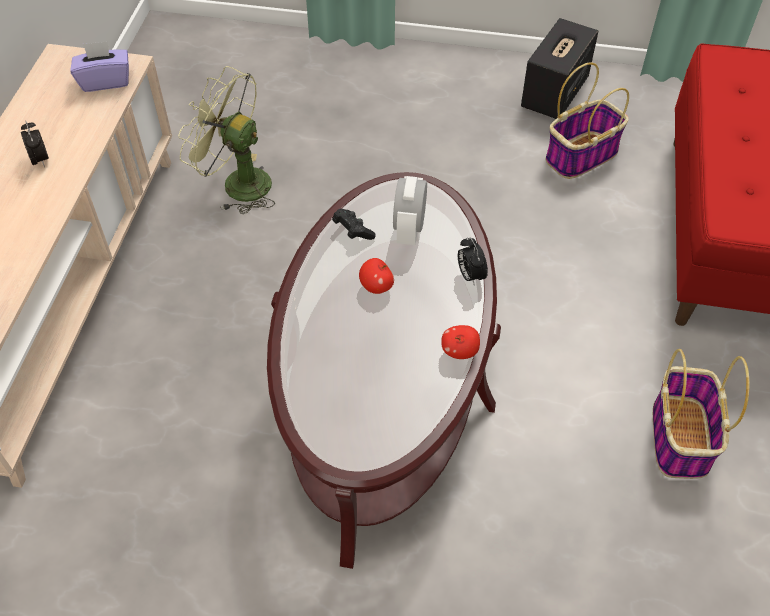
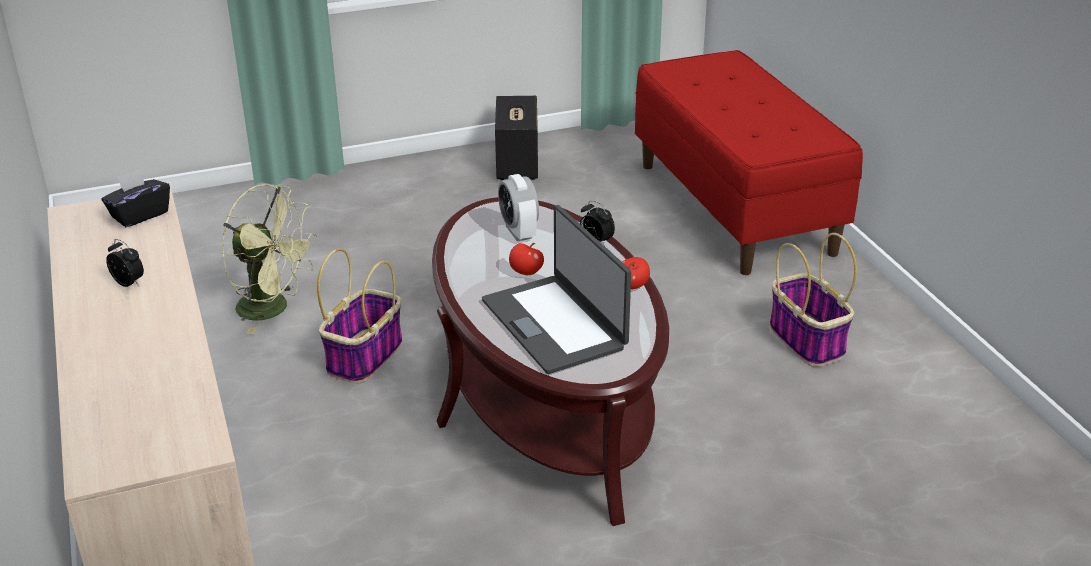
camera: 30 degrees left, 20 degrees down
purple tissue box [70,41,129,92] -> black tissue box [101,169,170,227]
green fan [178,66,275,214] -> green fan turned 150 degrees counterclockwise [222,184,318,334]
black game controller [332,209,376,240] -> none
basket [546,62,629,179] -> basket moved to [317,248,403,383]
none -> laptop [482,205,631,374]

